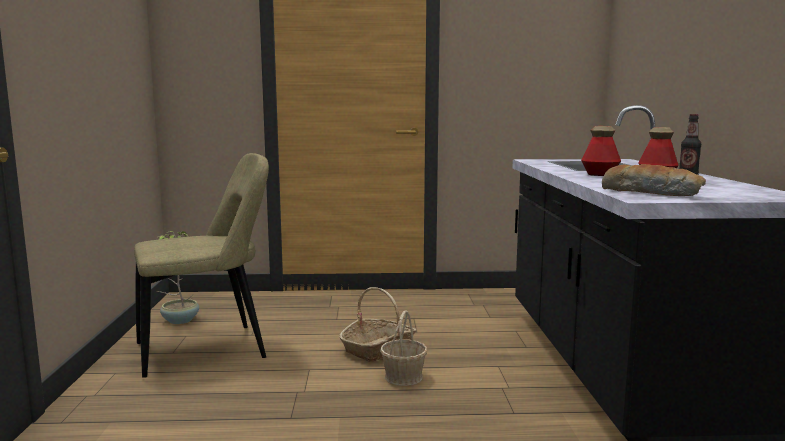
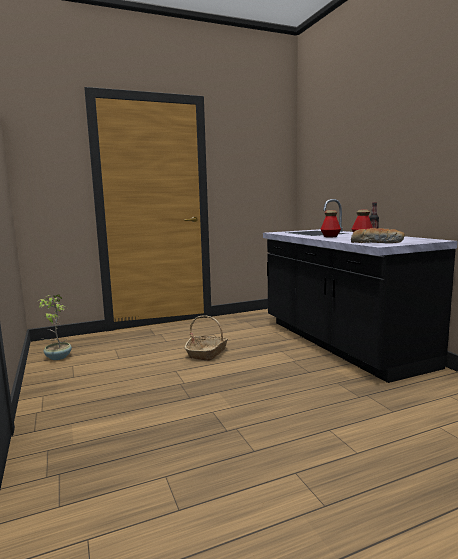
camera: 20 degrees left, 0 degrees up
beige chair [134,153,269,378] -> none
basket [380,310,427,386] -> none

